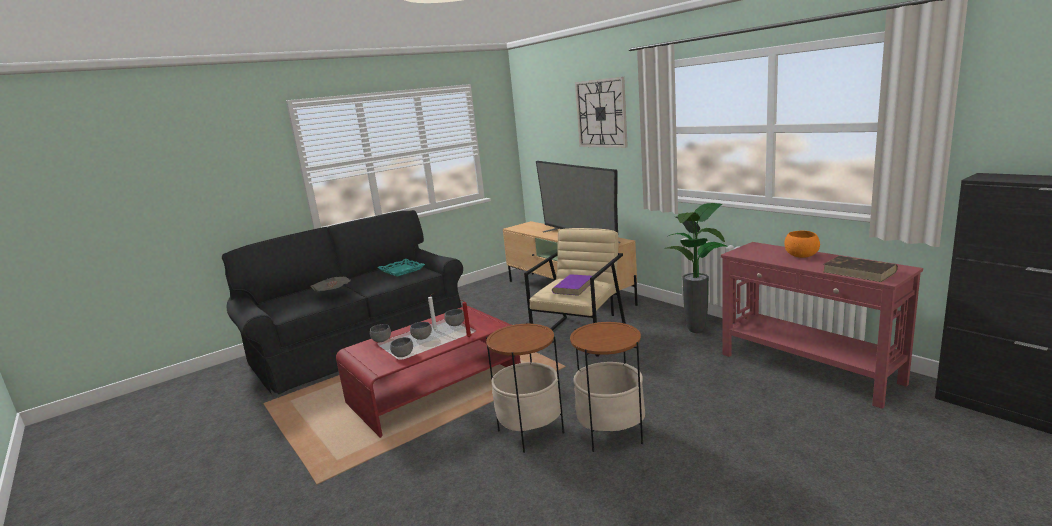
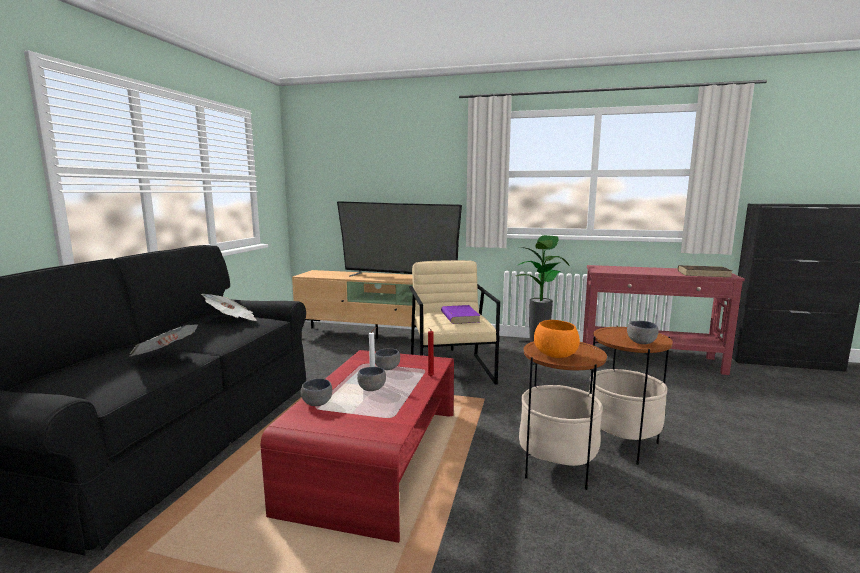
camera: 40 degrees left, 5 degrees down
turquoise tray [378,259,425,277] -> newspaper [201,294,257,321]
grey bowl [390,337,413,357] -> grey bowl moved to [627,321,659,344]
wall clock [575,77,628,148] -> none
orange bowl [784,231,820,258] -> orange bowl moved to [534,320,580,358]

